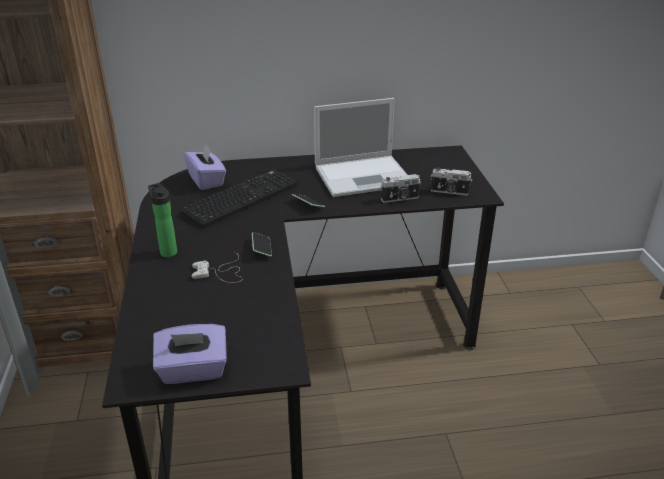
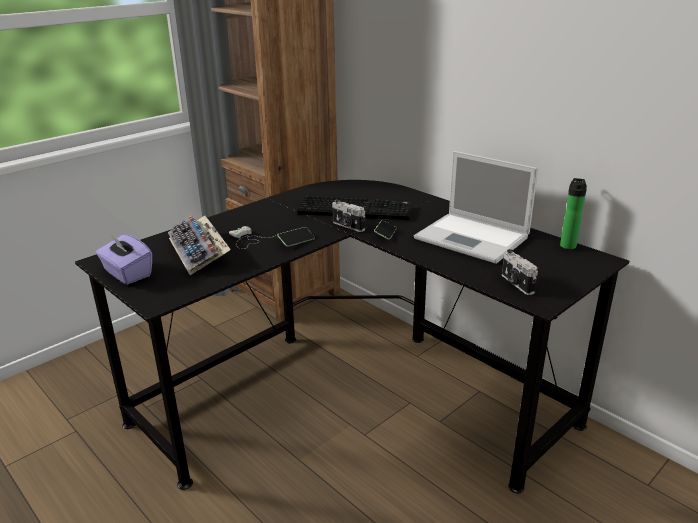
camera: 55 degrees right, 5 degrees down
bottle [148,183,177,257] -> bottle moved to [560,178,587,249]
purple tissue box [184,143,226,190] -> none
camera [381,174,421,203] -> camera moved to [332,199,365,232]
none -> keyboard [168,215,231,275]

